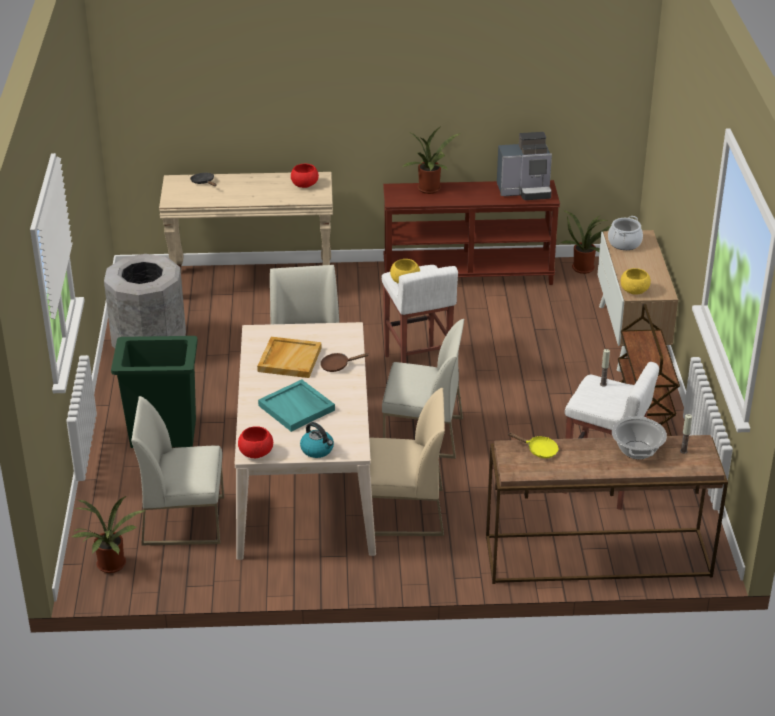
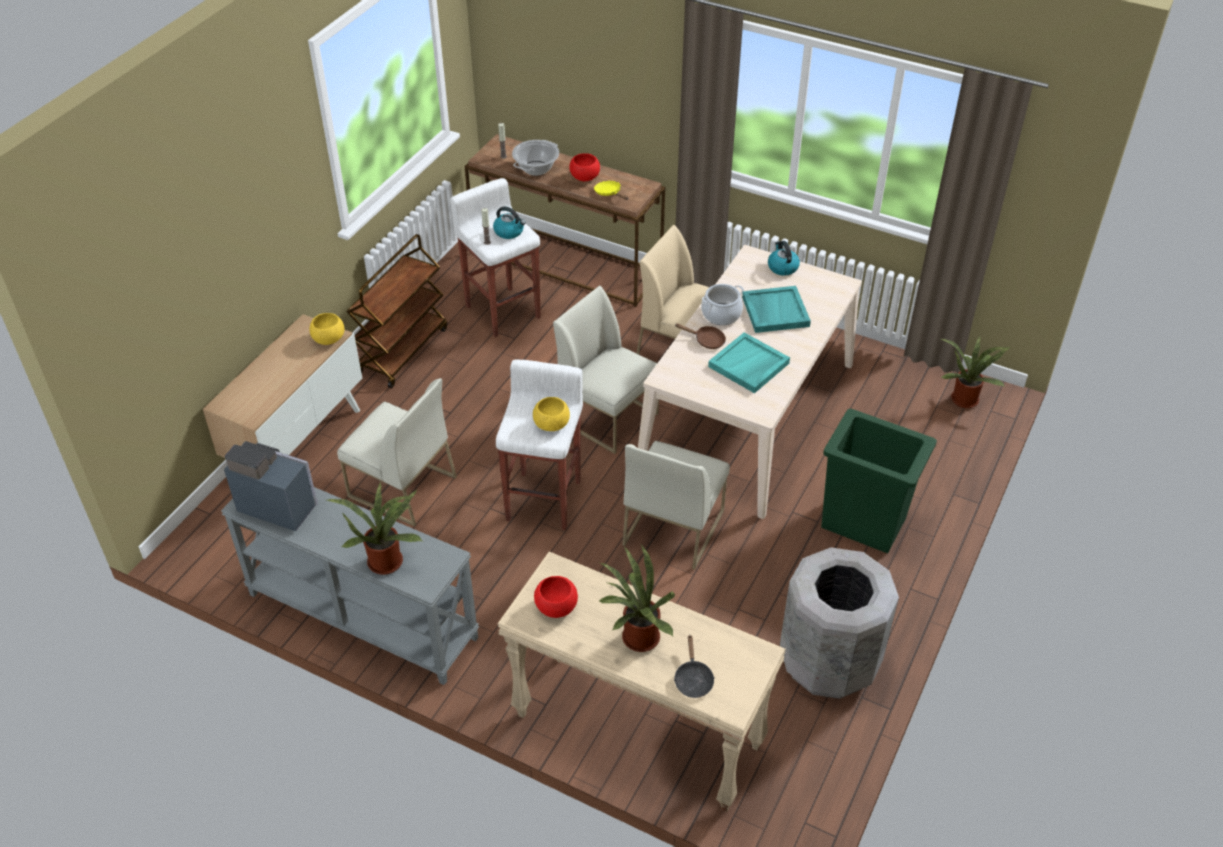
camera: 150 degrees left, 10 degrees up
white chair [131,396,224,545] -> white chair moved to [337,378,457,527]
red bowl [238,426,273,458] -> red bowl moved to [569,153,600,181]
beige tray [257,337,321,378] -> turquoise tray [708,332,790,393]
brown console table [383,180,560,285] -> grey console table [221,487,479,685]
potted plant [561,210,612,274] -> potted plant moved to [599,546,675,652]
cooking pot [608,216,643,250] -> cooking pot moved to [701,284,744,325]
none -> kettle [493,206,526,239]

